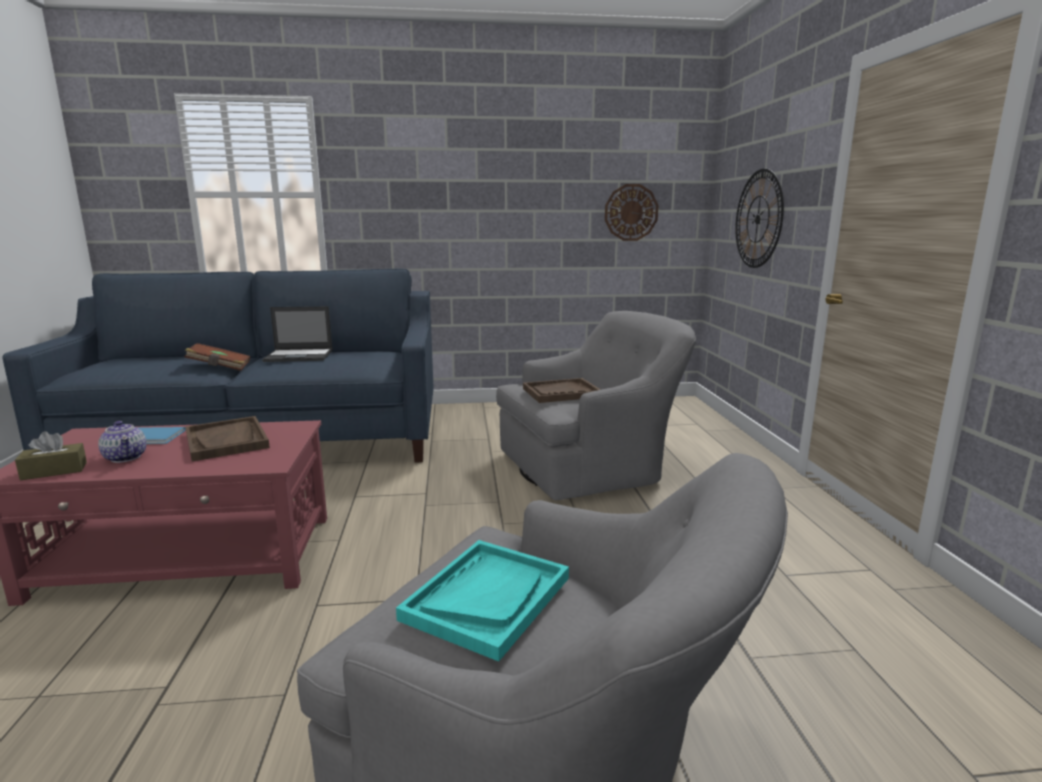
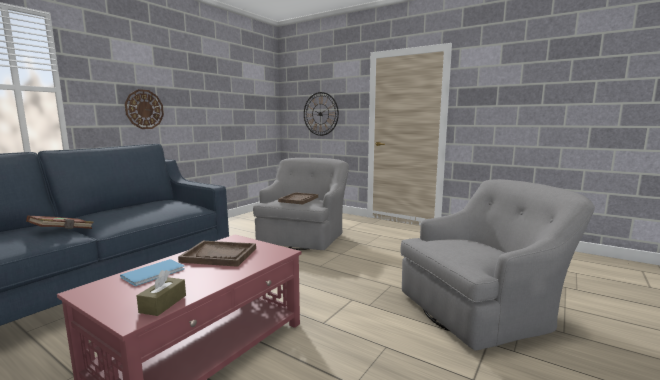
camera: 50 degrees left, 5 degrees down
teapot [98,421,146,463] -> none
laptop [262,306,333,362] -> none
turquoise tray [396,540,569,661] -> none
wall clock [605,184,659,241] -> wall clock moved to [125,89,164,129]

